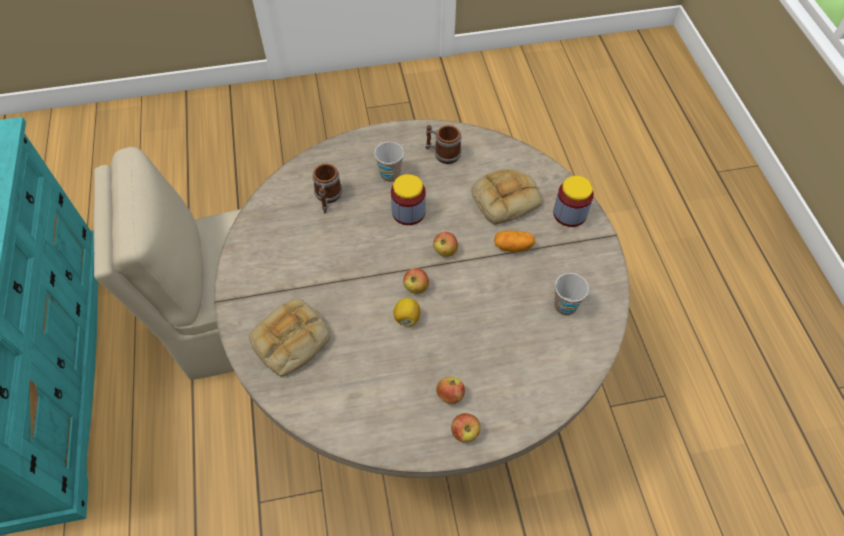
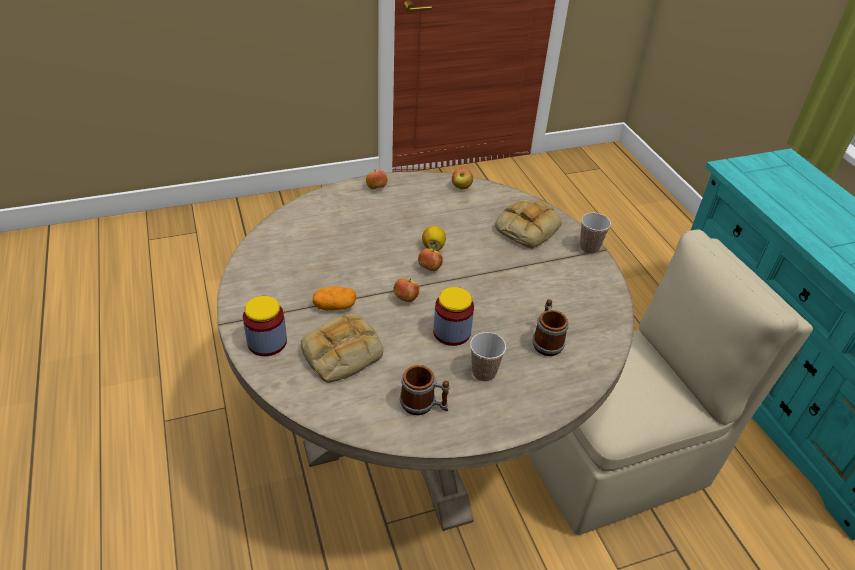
camera: 170 degrees right, 15 degrees down
apple [436,377,465,404] -> apple moved to [452,168,473,189]
cup [554,273,589,316] -> cup moved to [580,213,611,254]

